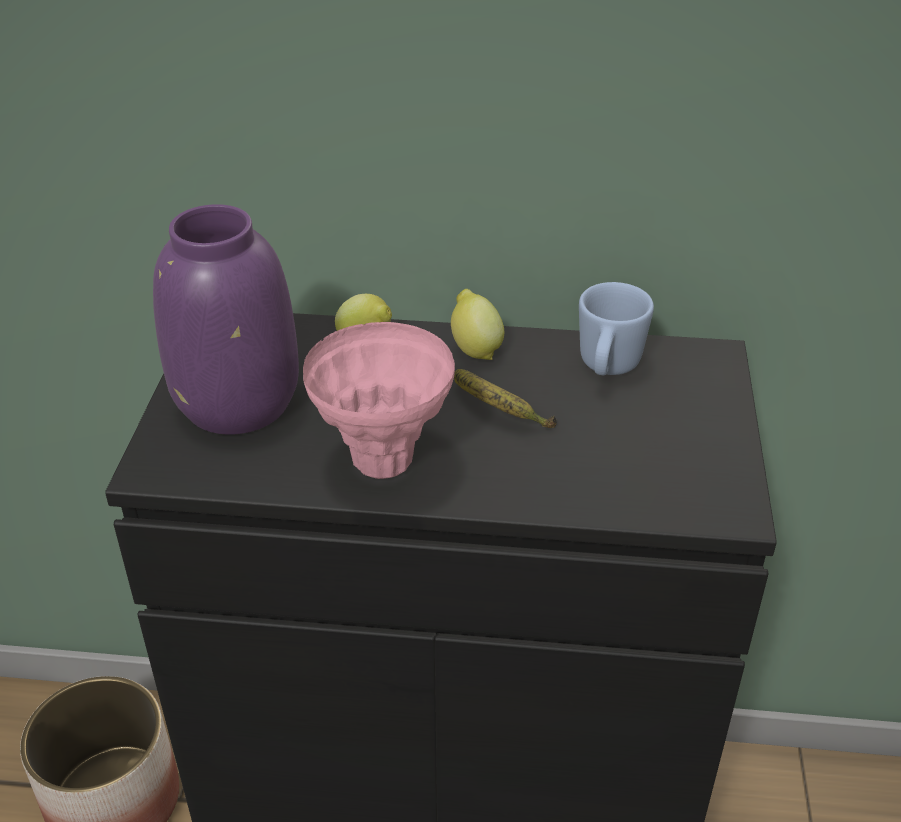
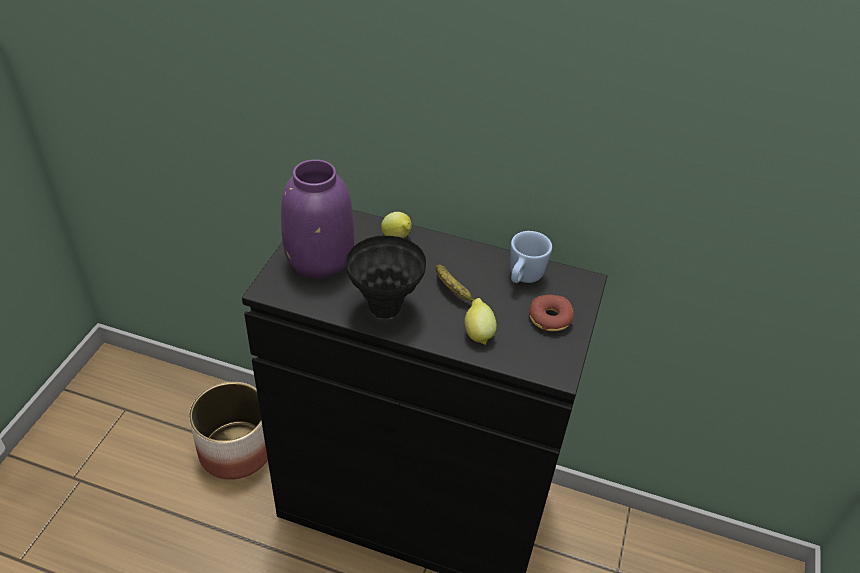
camera: 10 degrees right, 5 degrees up
pink vase [303,322,455,479] -> black vase [346,236,426,319]
lemon [451,289,504,360] -> lemon moved to [465,298,497,345]
none -> donut [529,295,574,332]

